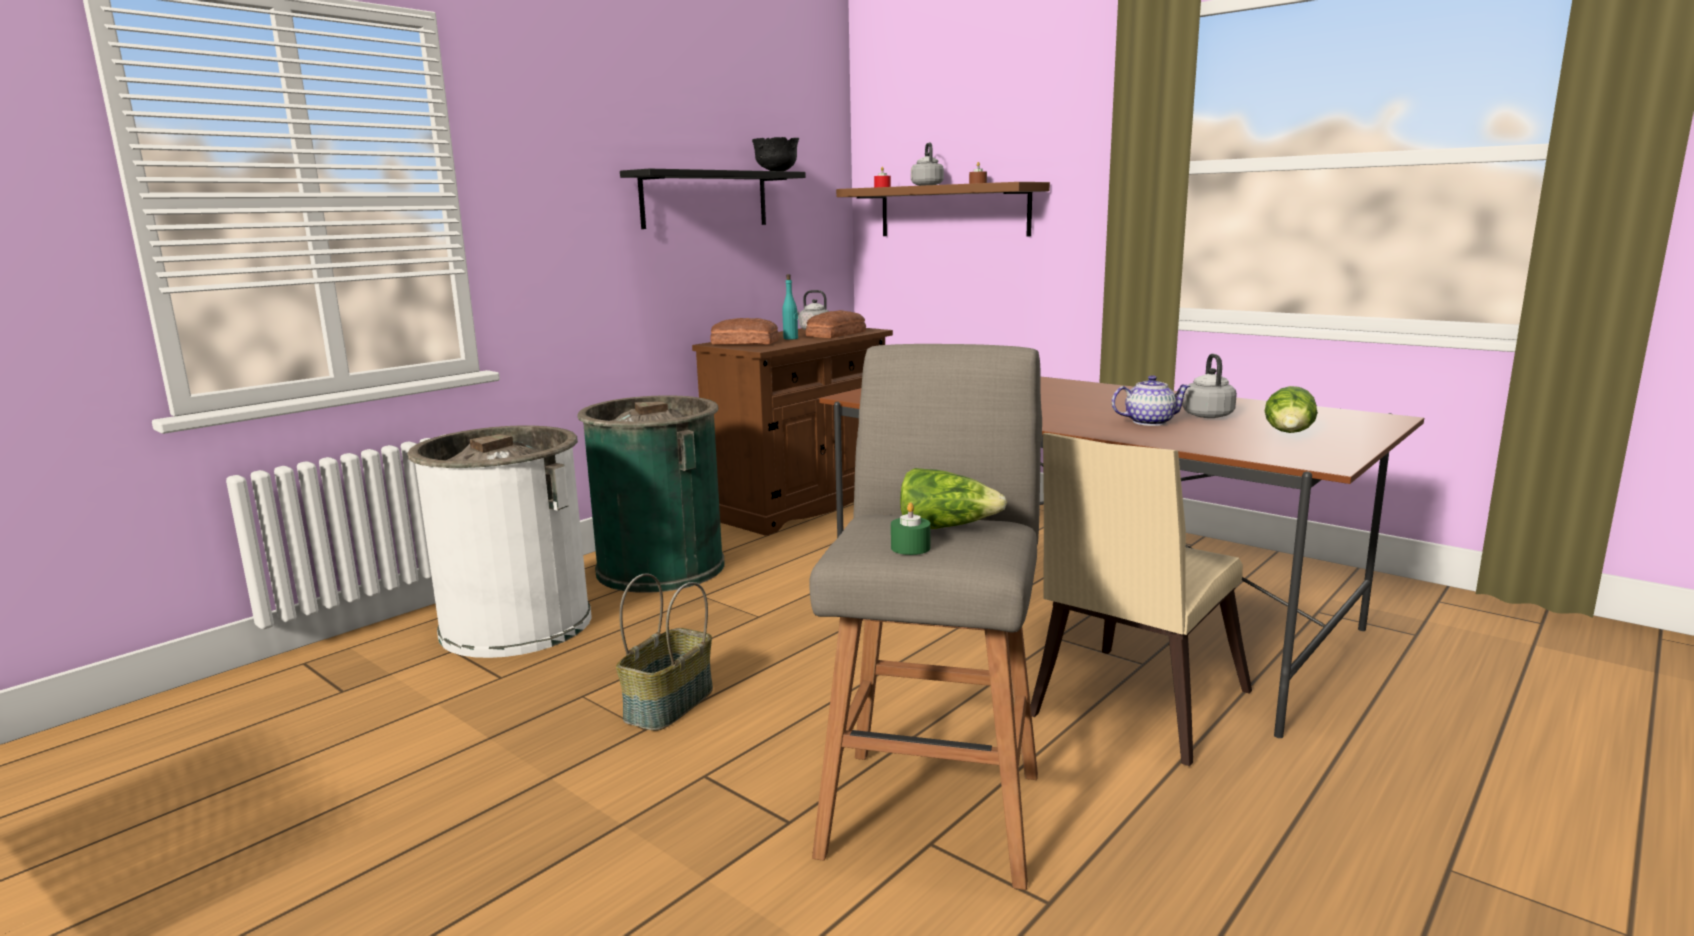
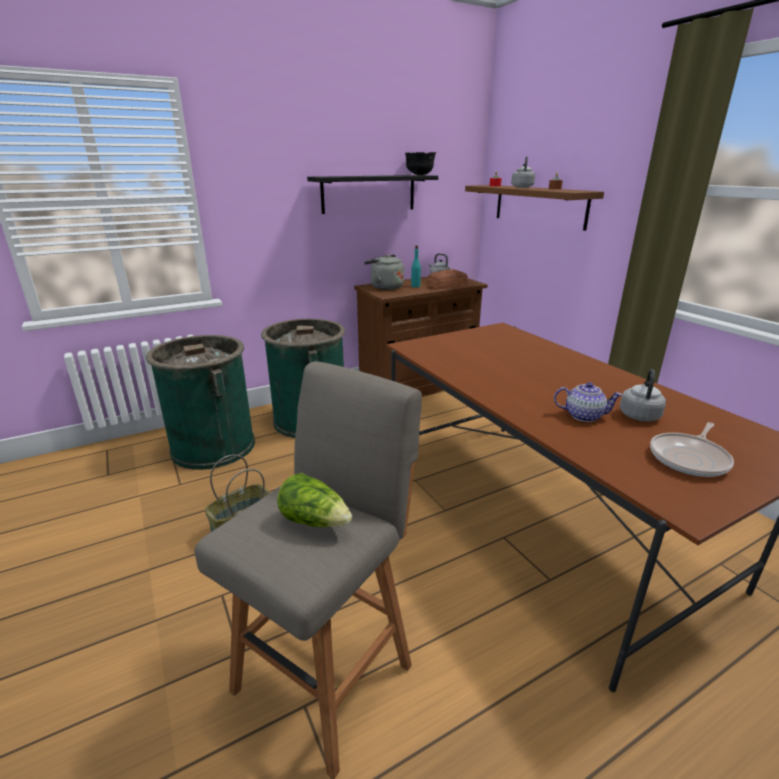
camera: 20 degrees right, 10 degrees up
white trash can [407,425,592,658] -> green trash can [146,335,255,470]
bread [710,318,779,345] -> grey kettle [364,255,404,290]
green candle [891,502,931,555] -> none
beige chair [1031,433,1252,766] -> none
lettuce [1265,386,1318,433] -> frying pan [650,422,734,477]

